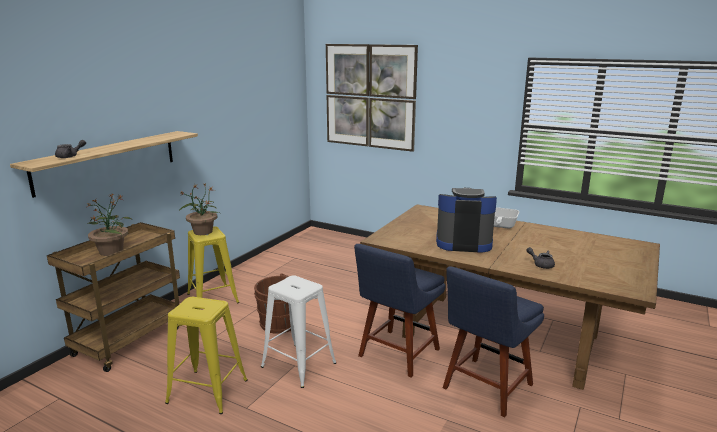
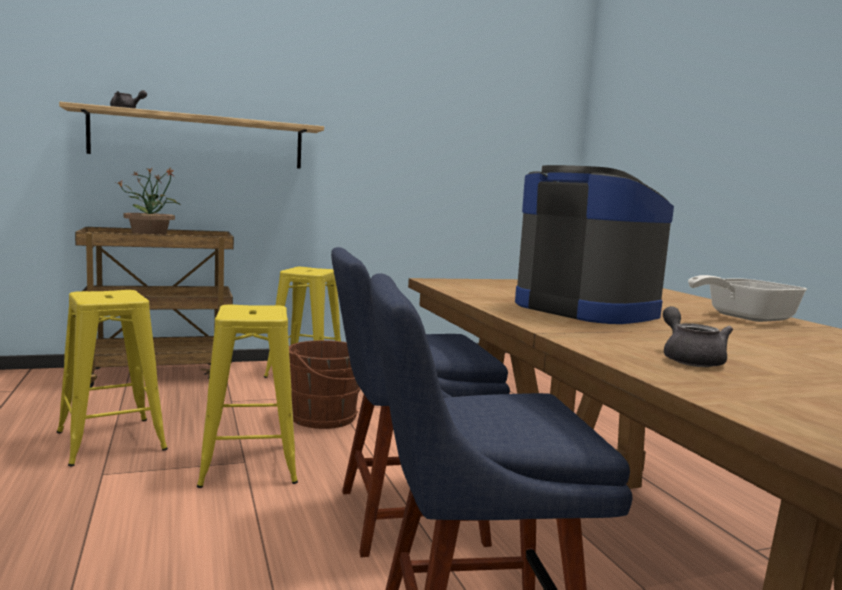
camera: 40 degrees right, 10 degrees down
potted plant [179,183,221,235] -> none
white stool [261,276,336,388] -> yellow stool [197,305,298,488]
picture [326,44,418,152] -> none

